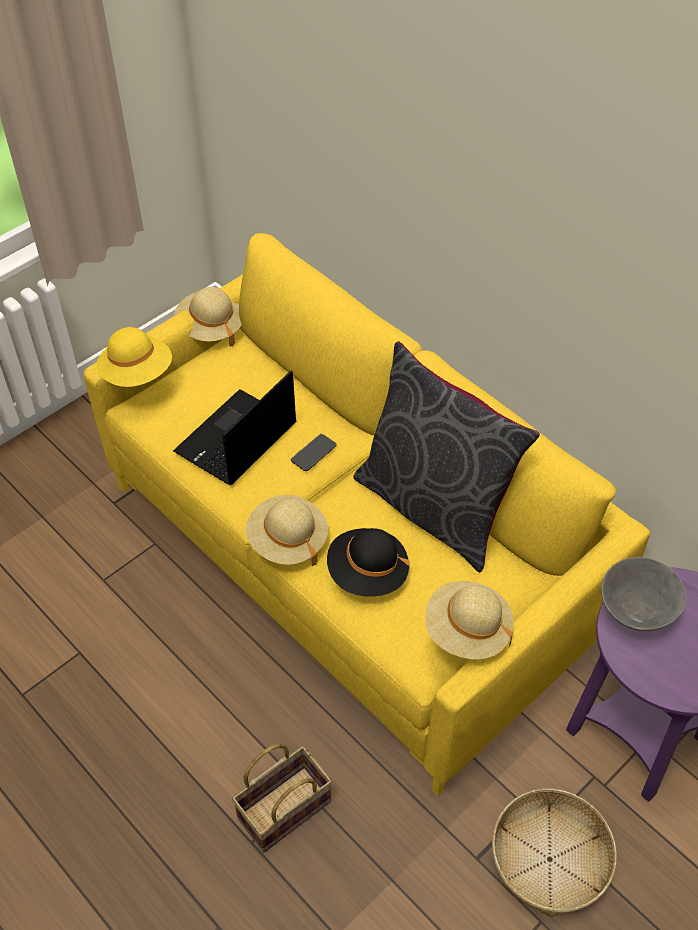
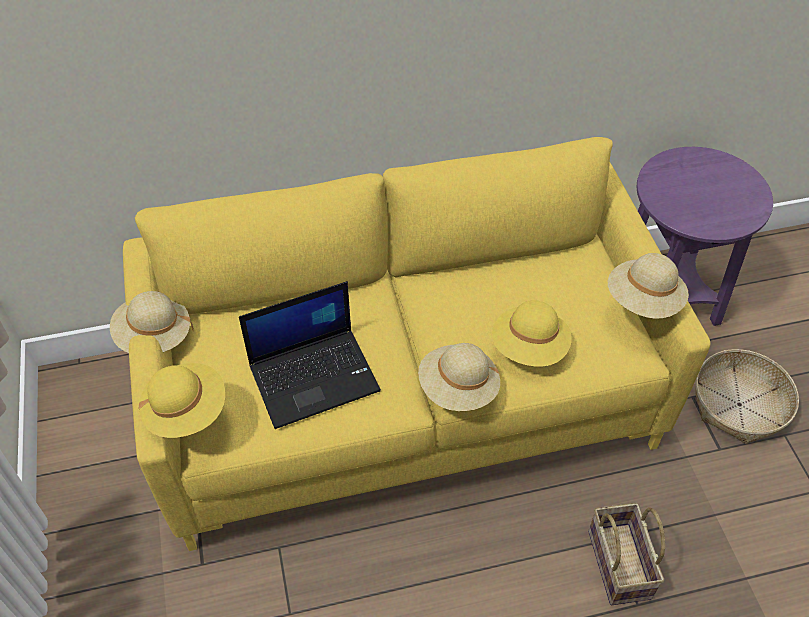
camera: 60 degrees left, 0 degrees up
laptop [173,370,296,485] -> laptop turned 90 degrees counterclockwise [239,281,381,429]
phone [291,434,337,471] -> none
black hat [327,528,409,597] -> yellow hat [492,300,572,367]
grey pillow [353,341,540,572] -> none
grey bowl [601,557,687,631] -> none

